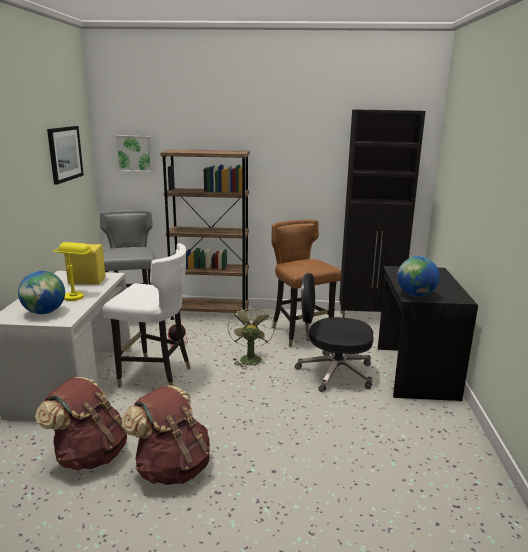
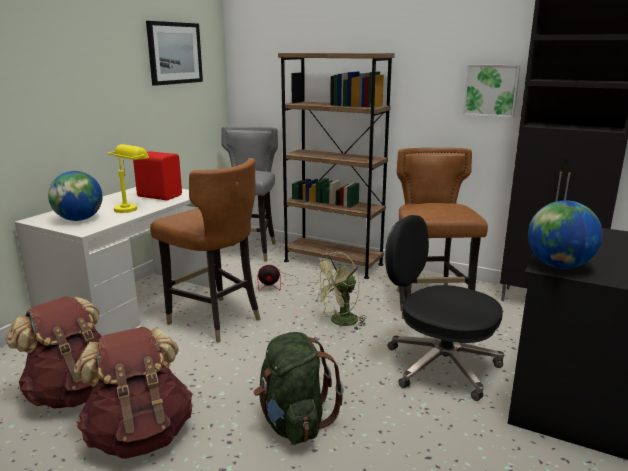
camera: 25 degrees right, 0 degrees up
yellow speaker [64,244,105,285] -> red speaker [133,151,182,200]
white chair [103,243,190,388] -> brown chair [150,158,260,343]
picture [115,135,153,172] -> picture moved to [463,64,521,118]
green fan [228,305,275,369] -> green fan turned 150 degrees counterclockwise [311,252,367,330]
none -> green backpack [254,332,344,444]

